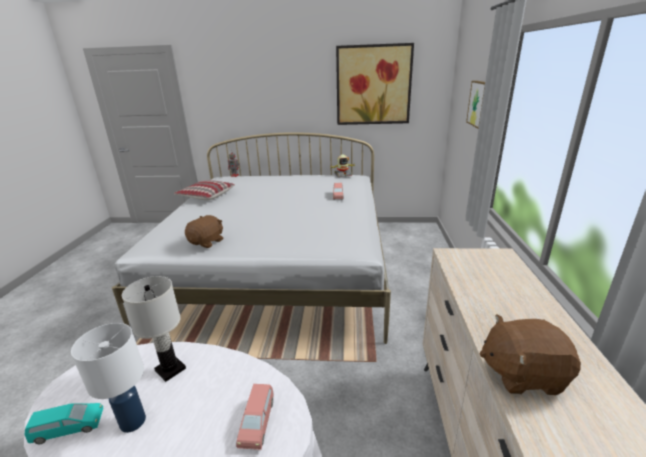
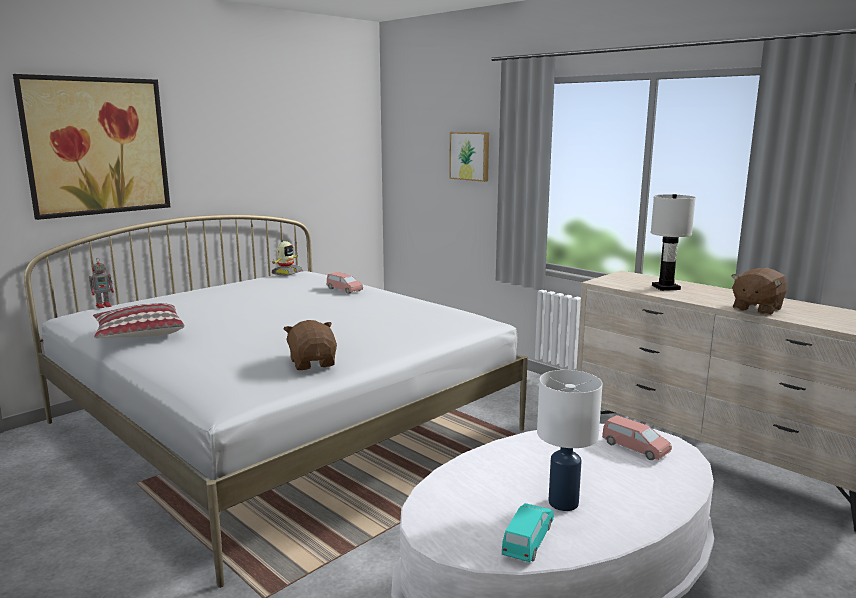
camera: 50 degrees left, 10 degrees down
white table lamp [122,276,186,382] -> white table lamp moved to [650,194,696,291]
picture [336,43,414,125] -> picture moved to [13,74,170,220]

